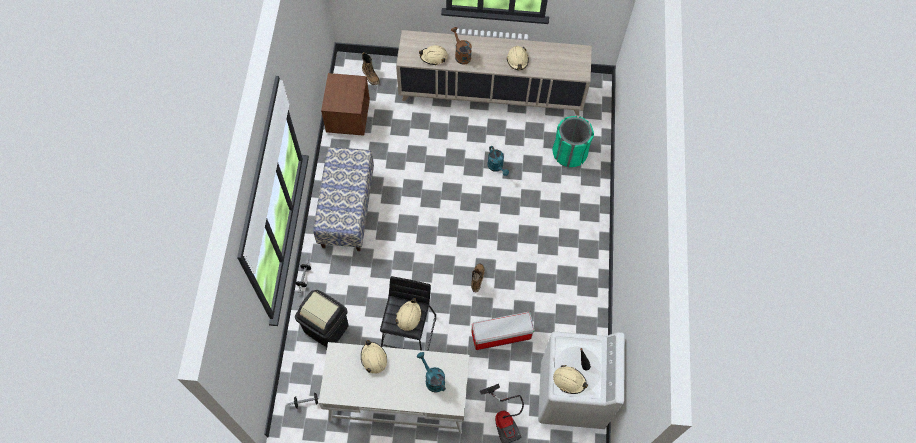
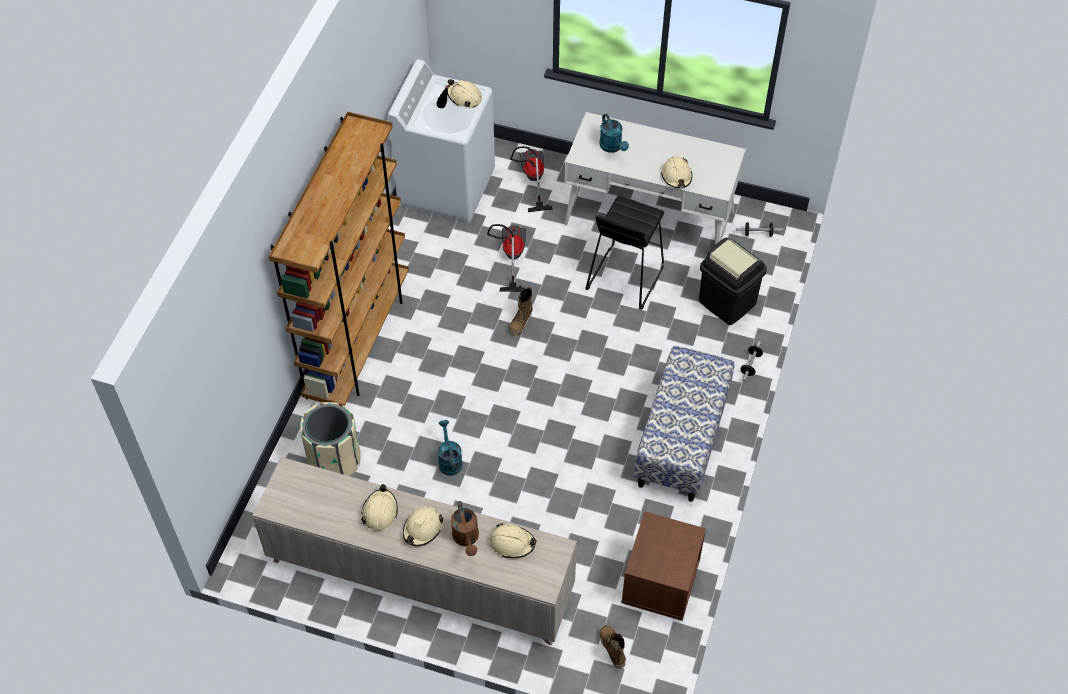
camera: 165 degrees left, 10 degrees down
beige hard hat [395,298,422,331] -> beige hard hat moved to [403,506,443,546]
storage box [471,312,535,350] -> vacuum cleaner [487,224,526,292]
green trash can [552,116,594,167] -> beige trash can [300,402,361,476]
none -> brown bookcase [269,112,409,407]

